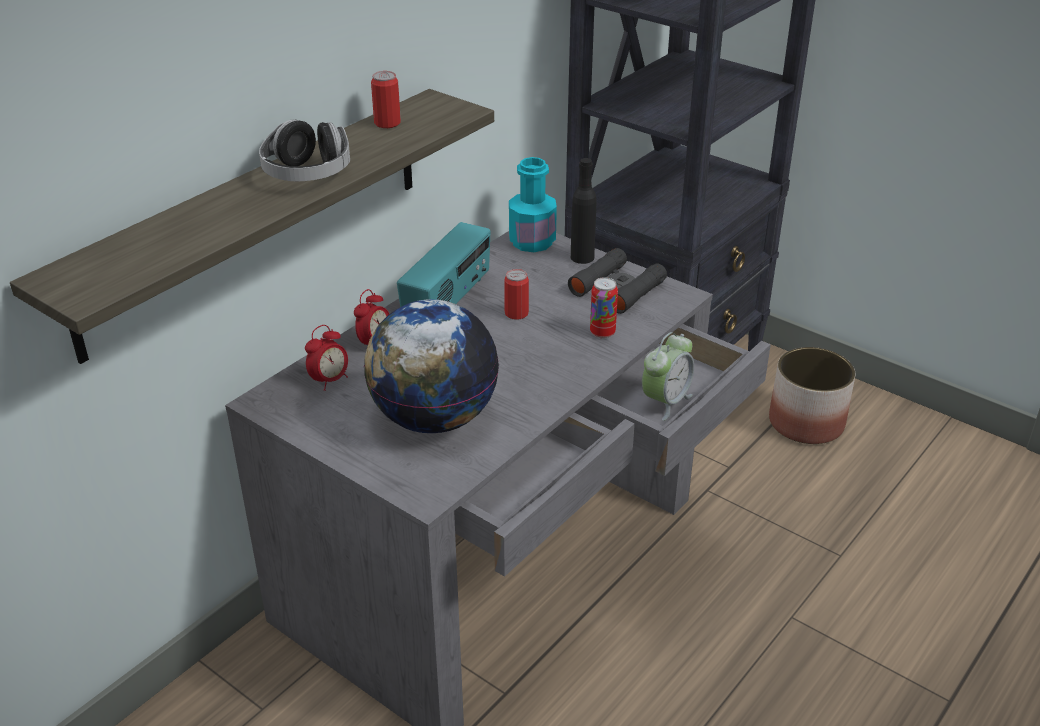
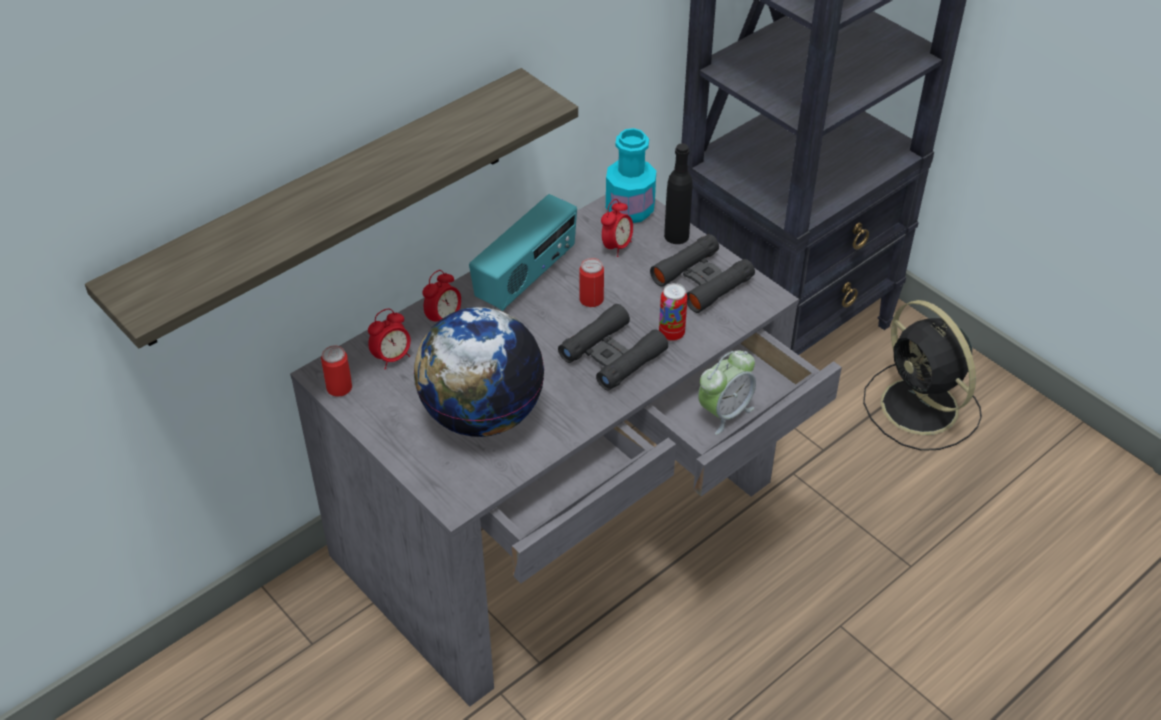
camera: 10 degrees right, 10 degrees up
headphones [259,120,350,181] -> none
can [371,71,401,128] -> can moved to [321,345,352,397]
planter [769,347,855,444] -> black fan [863,300,982,451]
none -> black binoculars [558,304,668,390]
none -> alarm clock [601,199,633,257]

